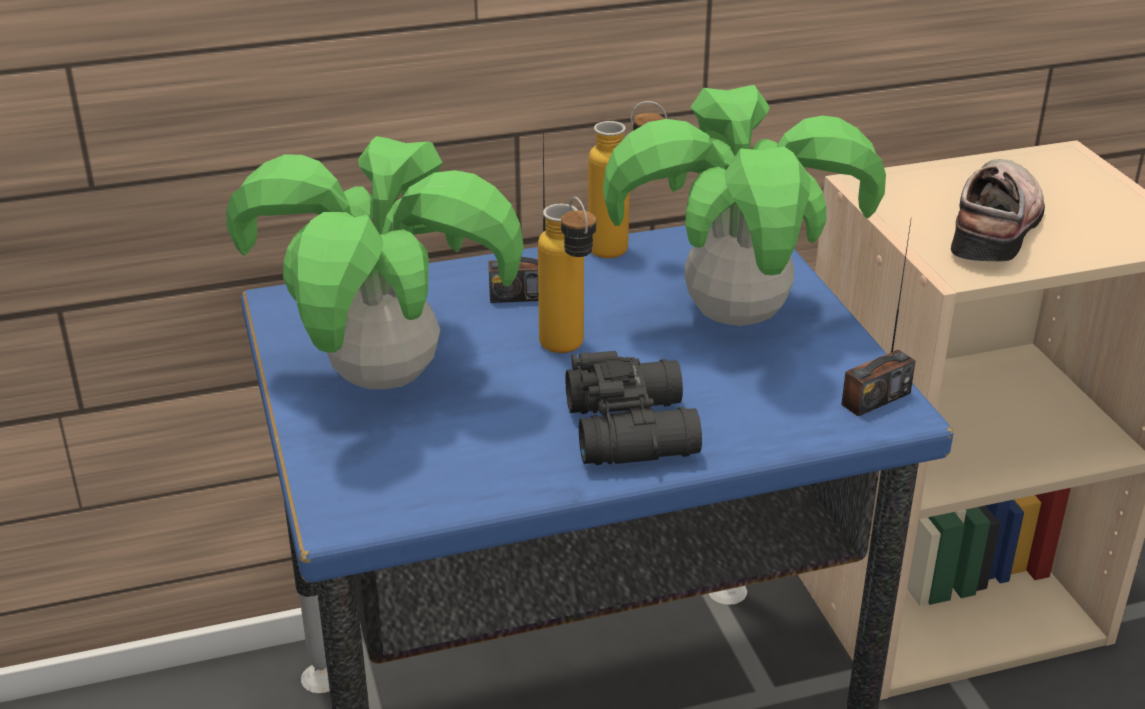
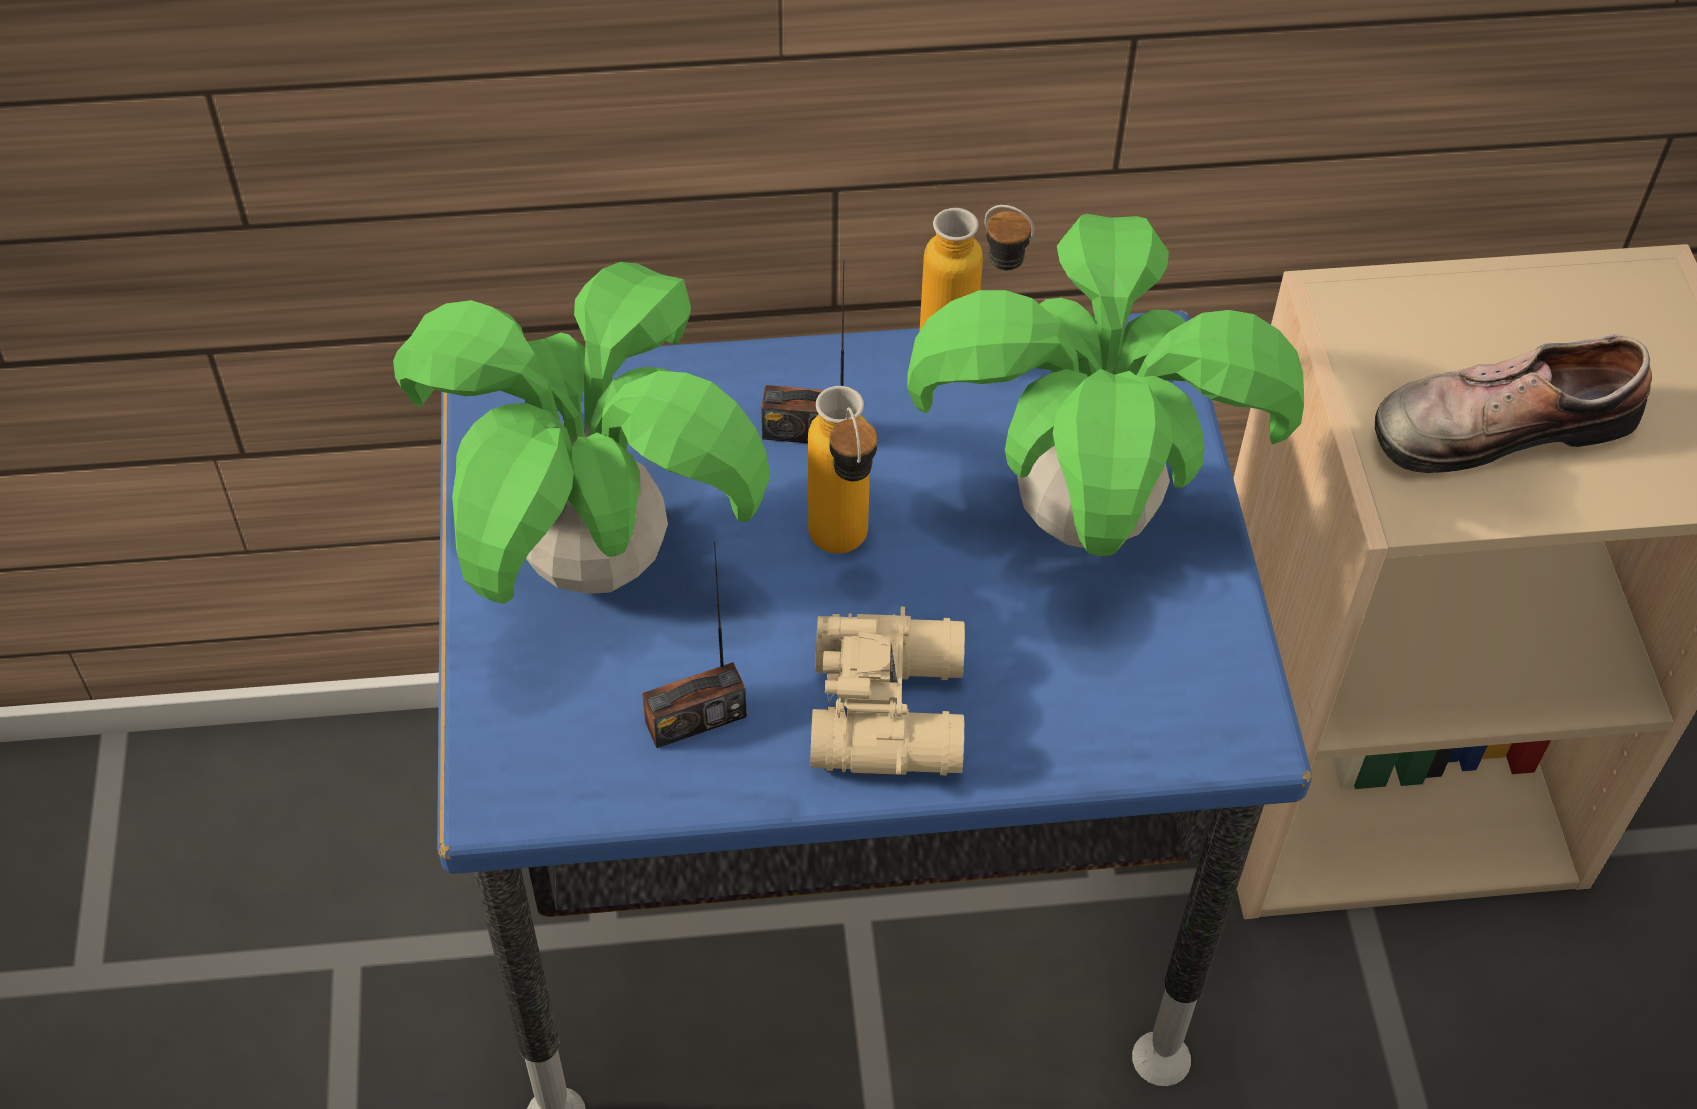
camera: 10 degrees right, 20 degrees up
black binoculars [565,351,702,465] -> beige binoculars [811,607,965,776]
radio [841,221,916,416] -> radio moved to [642,541,747,748]
shoe [951,159,1045,261] -> shoe turned 135 degrees counterclockwise [1375,334,1652,473]

